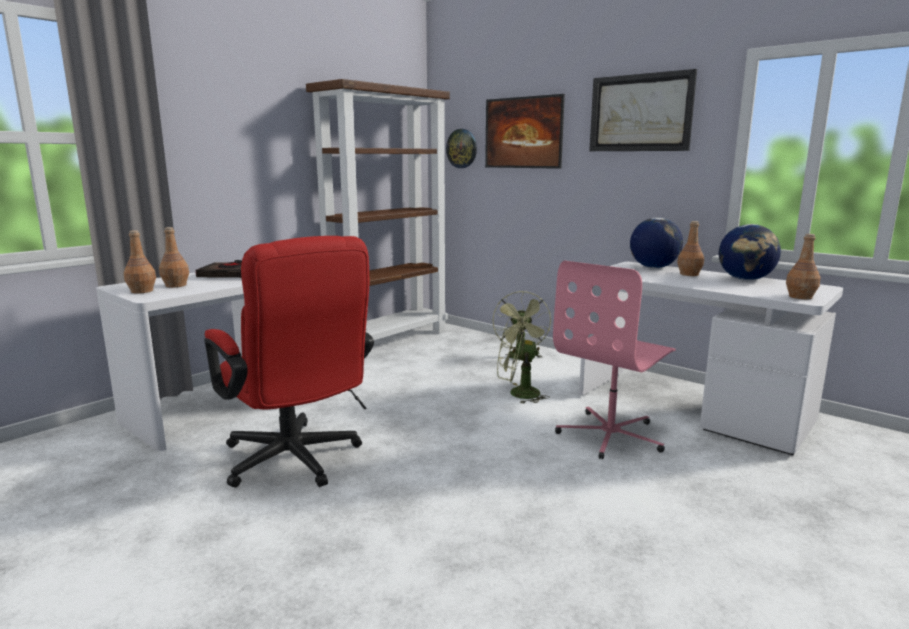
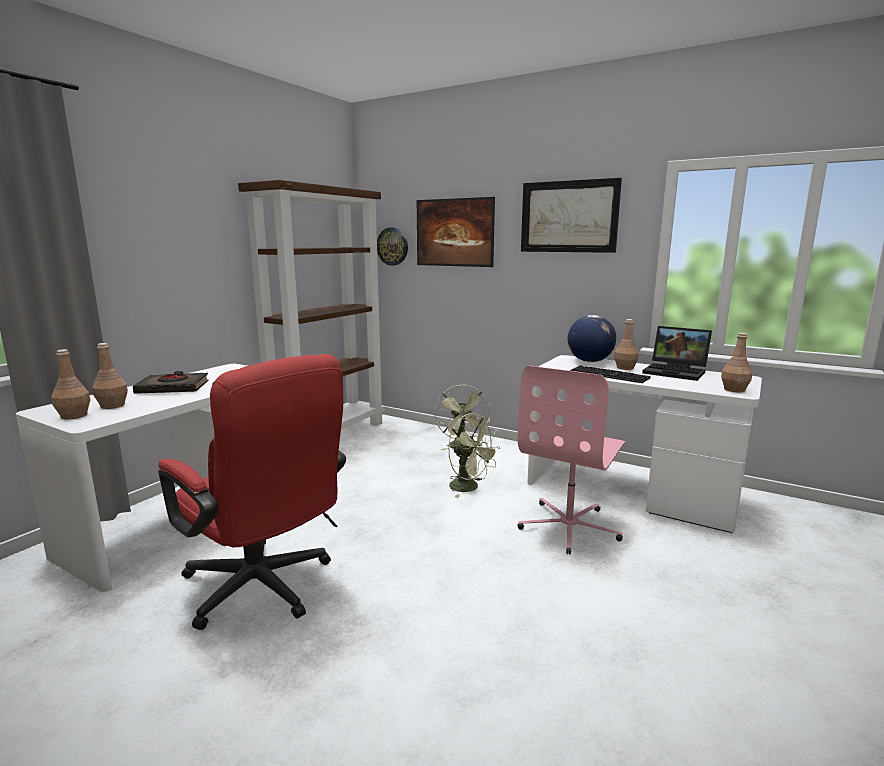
camera: 10 degrees left, 0 degrees up
green fan [497,315,550,404] -> green fan turned 135 degrees counterclockwise [448,413,500,498]
globe [719,224,781,280] -> laptop [642,326,712,381]
none -> keyboard [569,365,651,383]

